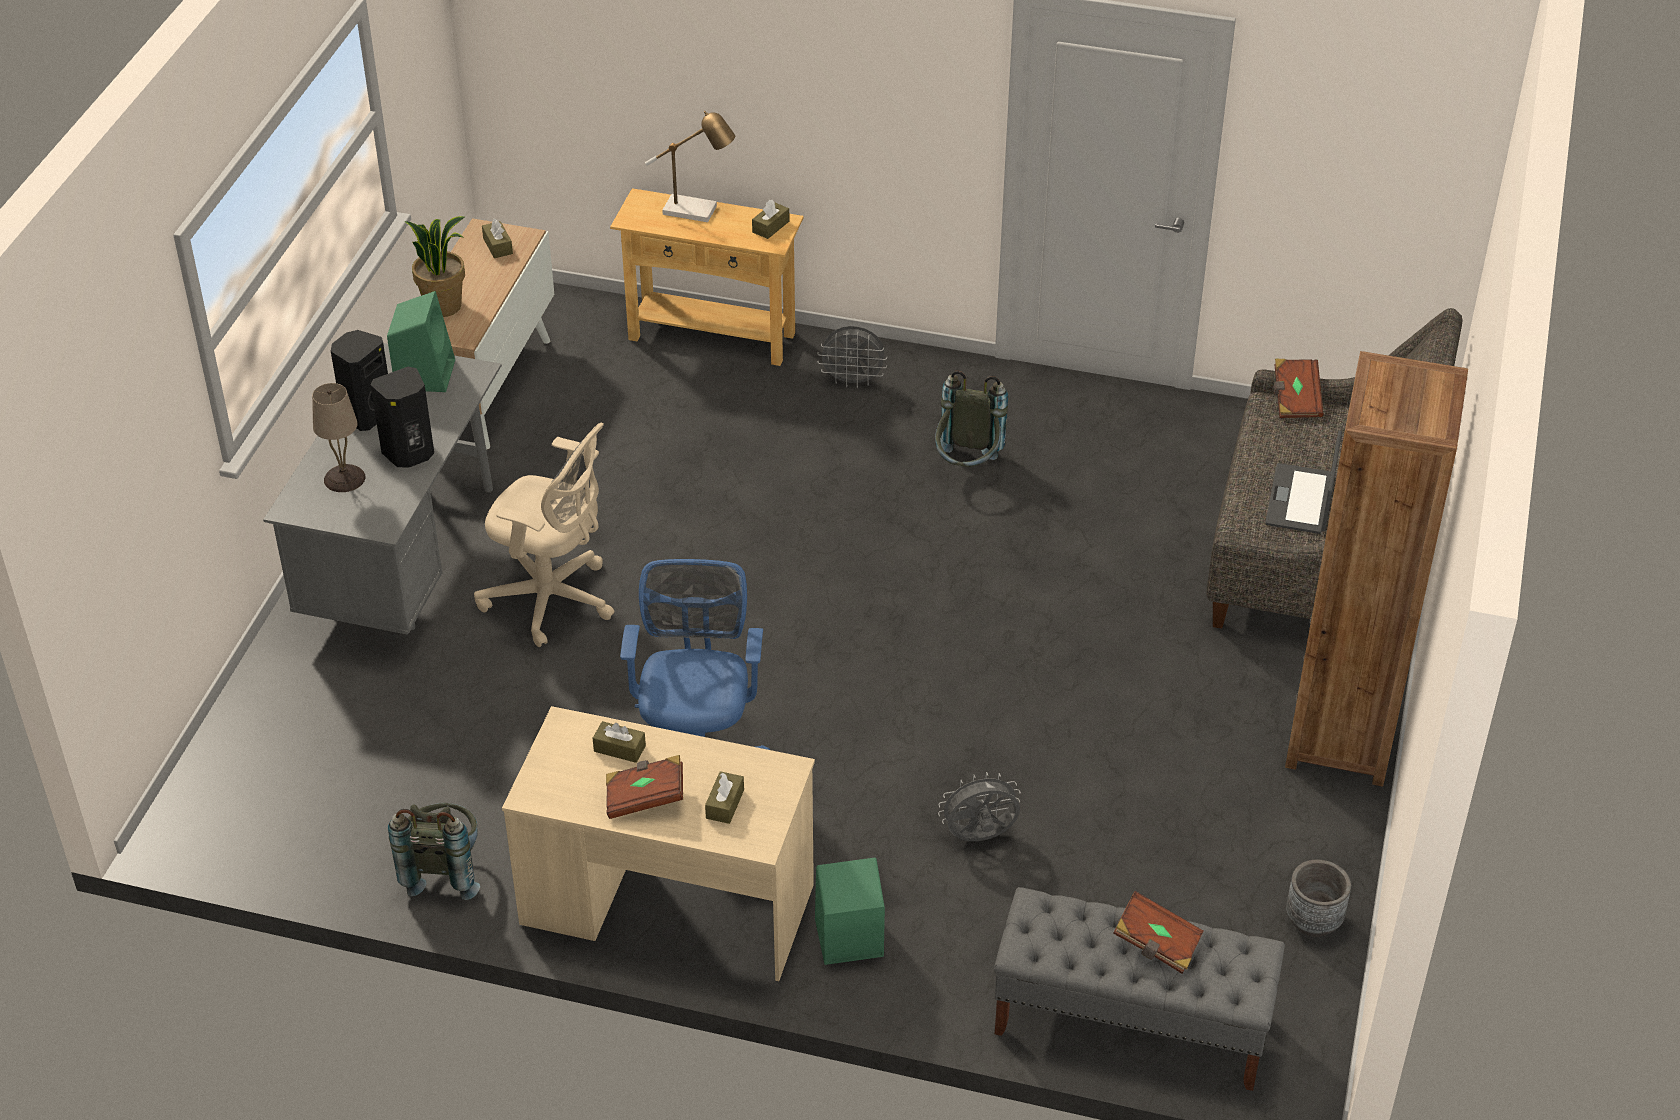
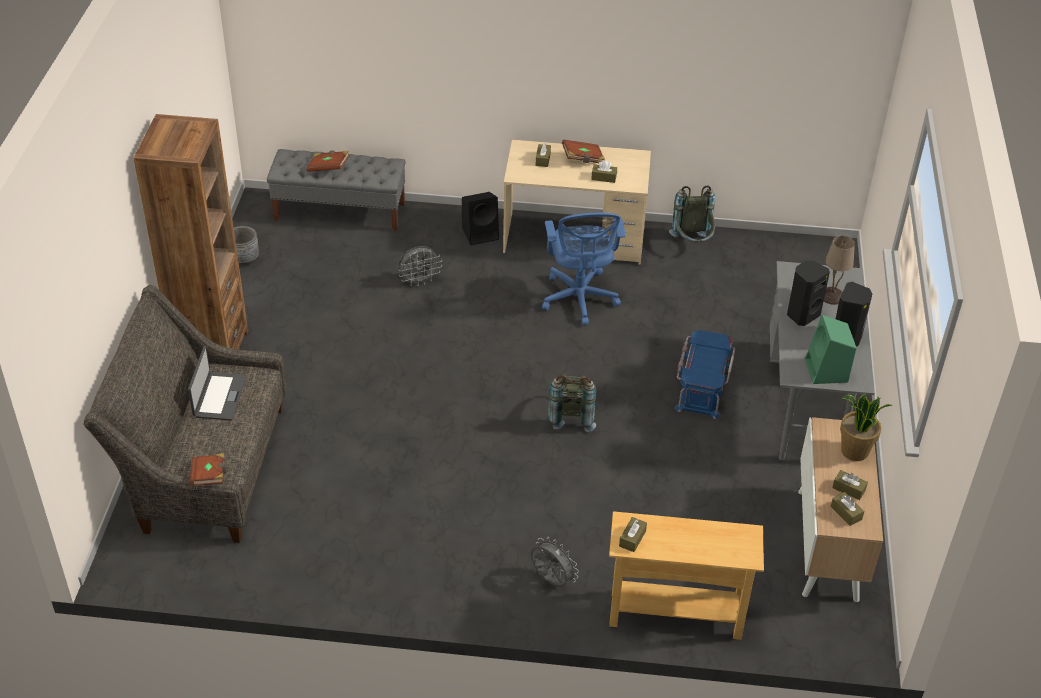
camera: 170 degrees right, 0 degrees up
beige office chair [474,423,614,647] -> blue storage box [675,330,735,419]
table lamp [645,111,735,222] -> none
green speaker [815,858,885,965] -> black speaker [462,192,499,245]
grey fan [817,326,887,388] -> grey fan turned 45 degrees clockwise [531,537,579,587]
grey backpack [935,371,1008,467] -> grey backpack moved to [548,374,596,432]
none -> brown tissue box [832,470,868,500]

